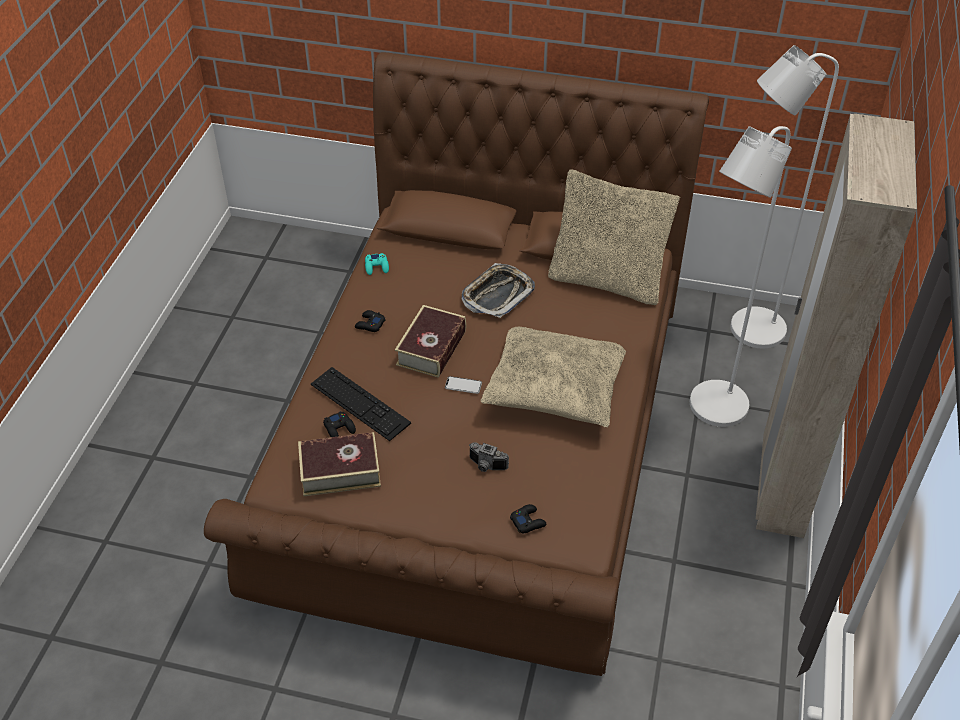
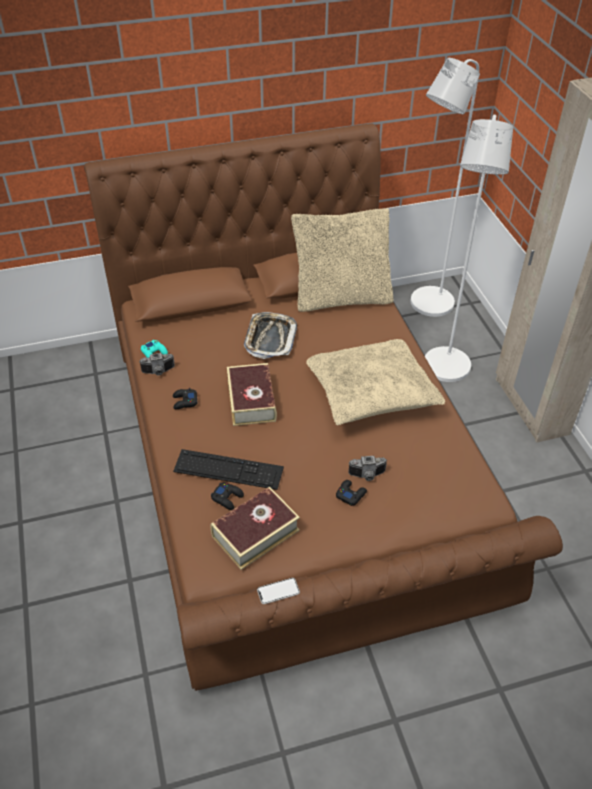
camera: 30 degrees left, 0 degrees up
phone [445,376,482,394] -> phone moved to [257,578,300,604]
black game controller [510,504,546,534] -> black game controller moved to [336,480,367,506]
none -> camera [139,353,175,375]

